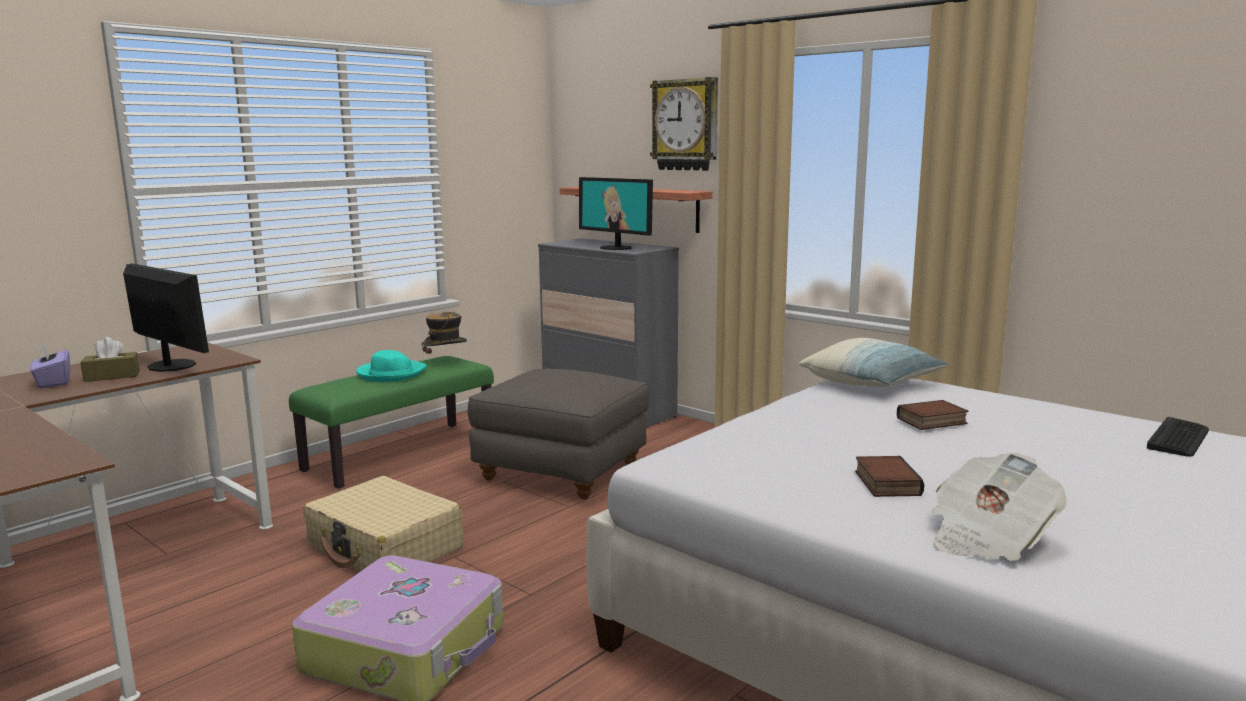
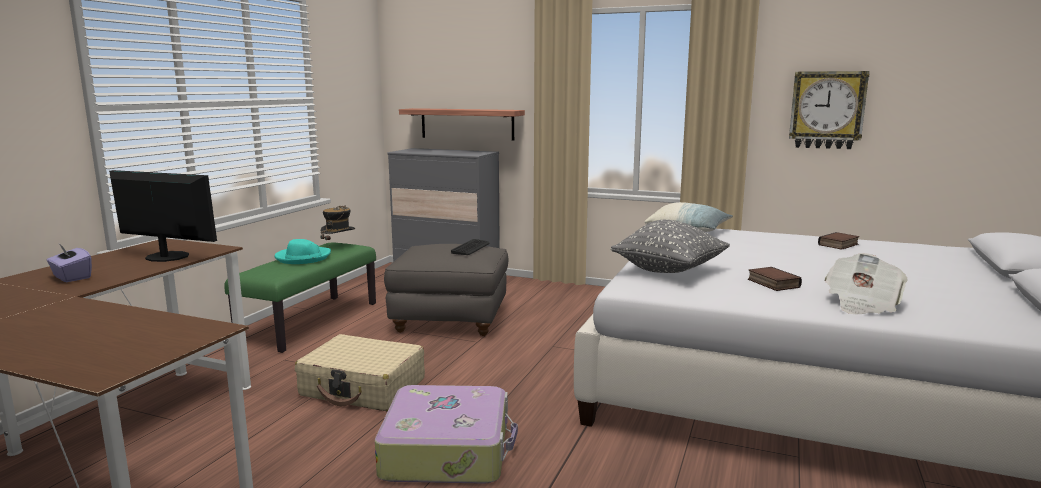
camera: 20 degrees left, 0 degrees up
brown tissue box [80,337,140,382] -> none
monitor [579,177,653,250] -> none
wall clock [650,77,718,171] -> wall clock moved to [789,71,869,149]
book [897,400,968,430] -> book moved to [818,232,859,250]
keyboard [1147,417,1209,457] -> keyboard moved to [451,239,490,255]
none -> grey pillow [611,220,730,273]

